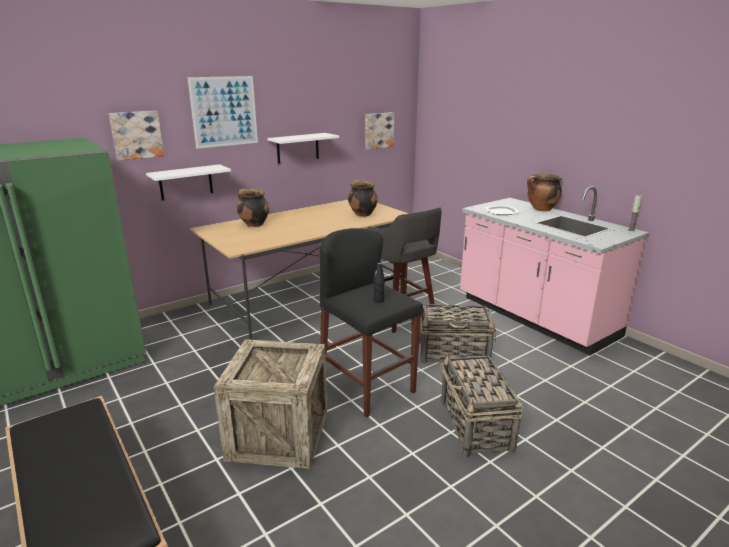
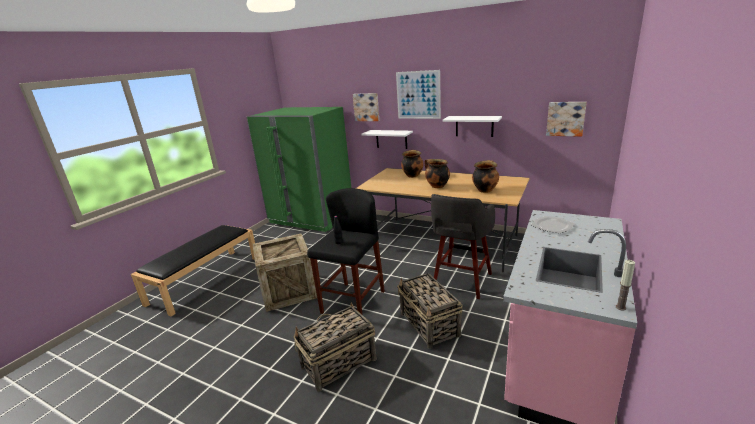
camera: 65 degrees right, 0 degrees up
cooking pot [527,174,562,211] -> cooking pot moved to [424,159,450,188]

